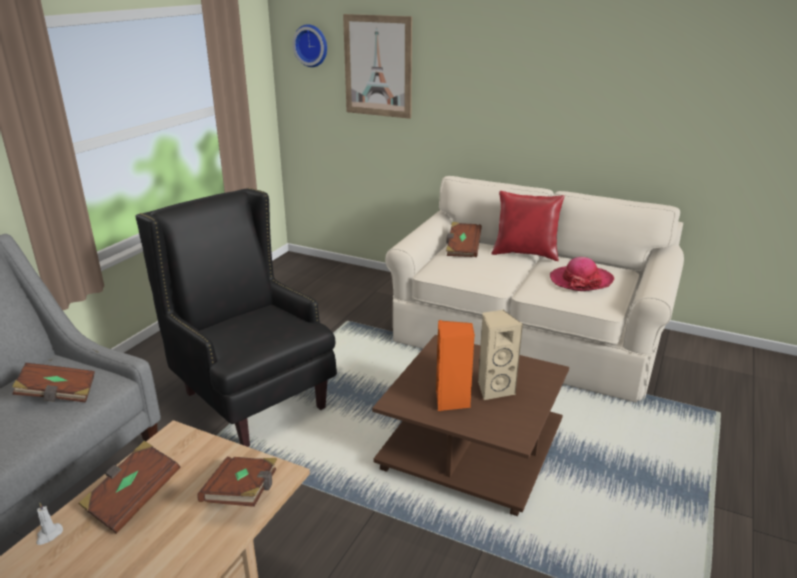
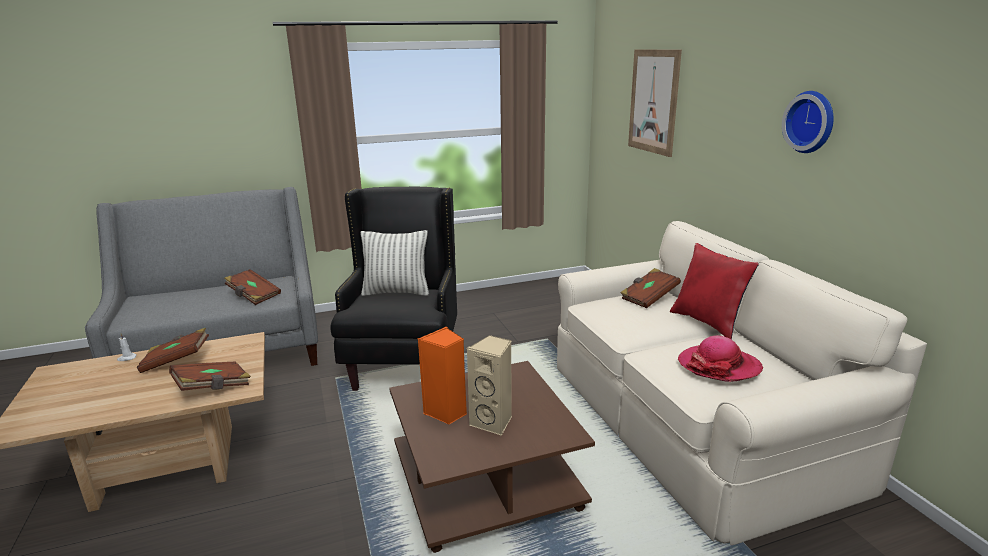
camera: 45 degrees right, 5 degrees down
wall clock [292,24,327,67] -> wall clock moved to [782,91,834,153]
none -> pillow [361,230,429,296]

